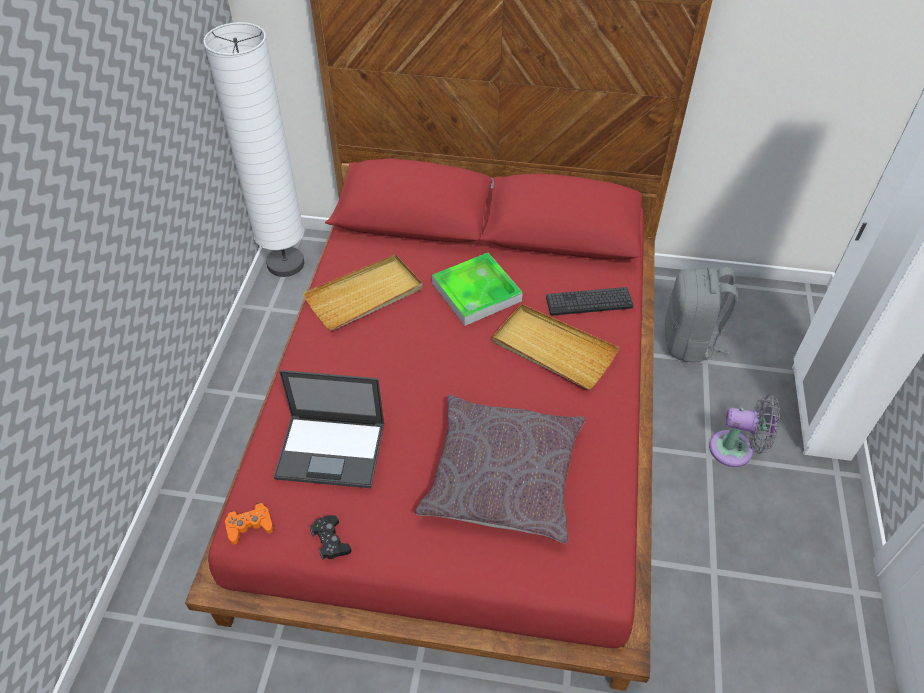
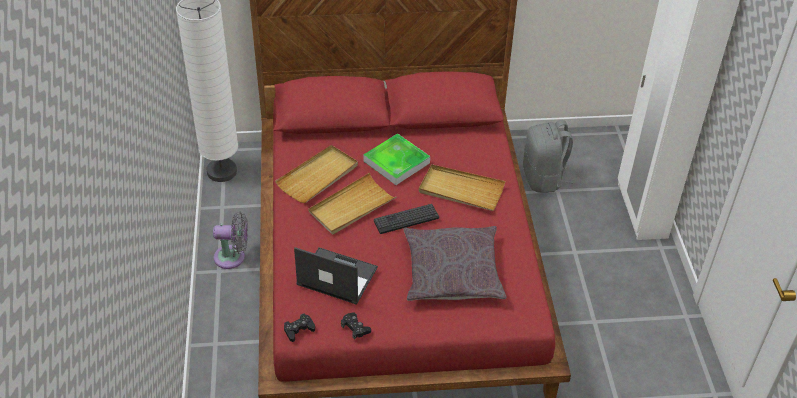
camera: 15 degrees left, 5 degrees down
orange game controller [225,503,273,544] -> black game controller [284,313,315,342]
laptop [274,370,384,488] -> laptop turned 150 degrees counterclockwise [294,247,378,305]
keyboard [546,287,633,316] -> keyboard moved to [374,204,439,234]
grey fan [709,394,780,467] -> grey fan moved to [213,211,248,269]
none -> beige tray [309,172,397,235]

